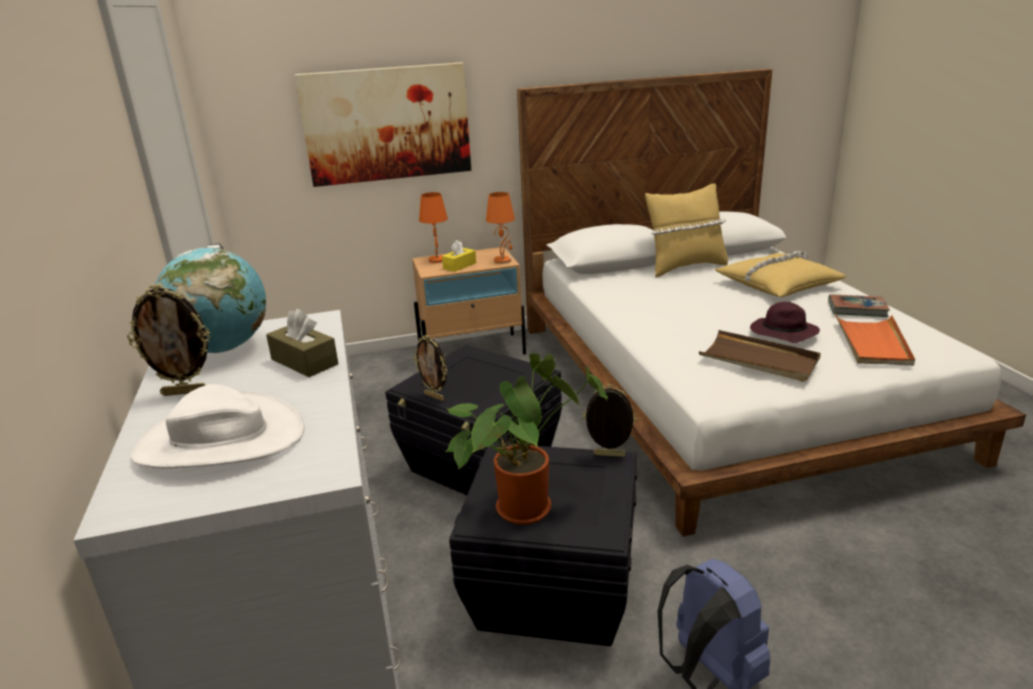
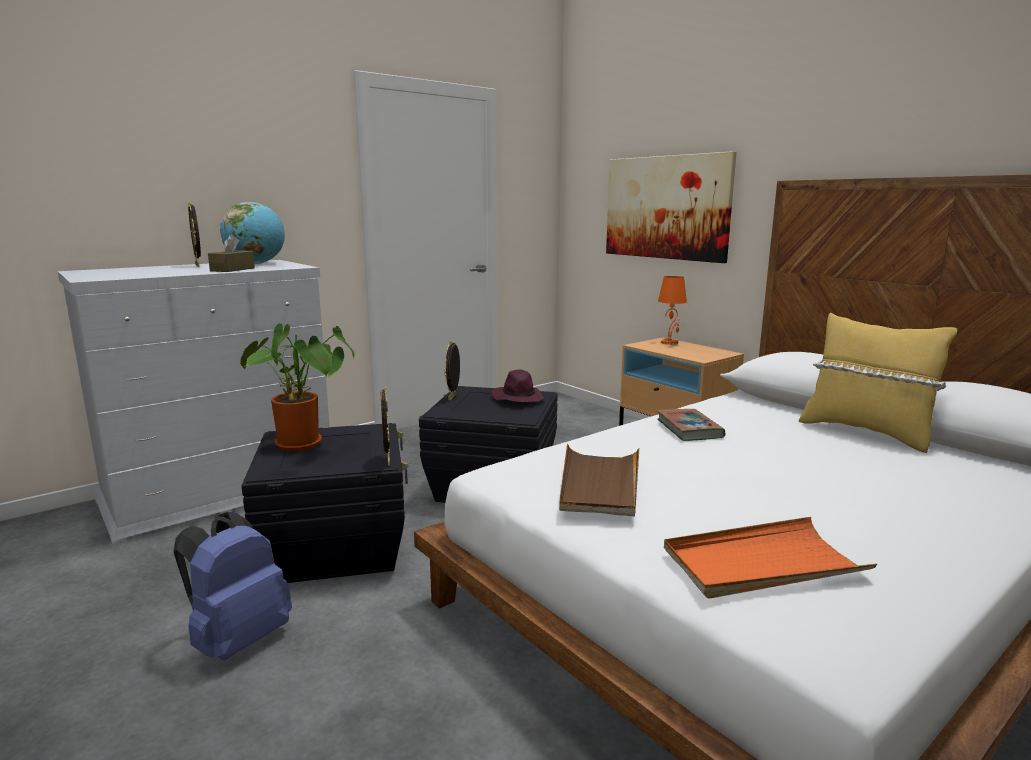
camera: 65 degrees right, 10 degrees down
white hat [131,384,305,468] -> none
yellow tissue box [442,240,476,272] -> none
orange table lamp [486,192,515,264] -> none
yellow pillow [715,251,846,297] -> none
purple hat [750,302,820,343] -> purple hat moved to [492,370,545,402]
book [828,294,890,317] -> book moved to [657,409,725,441]

